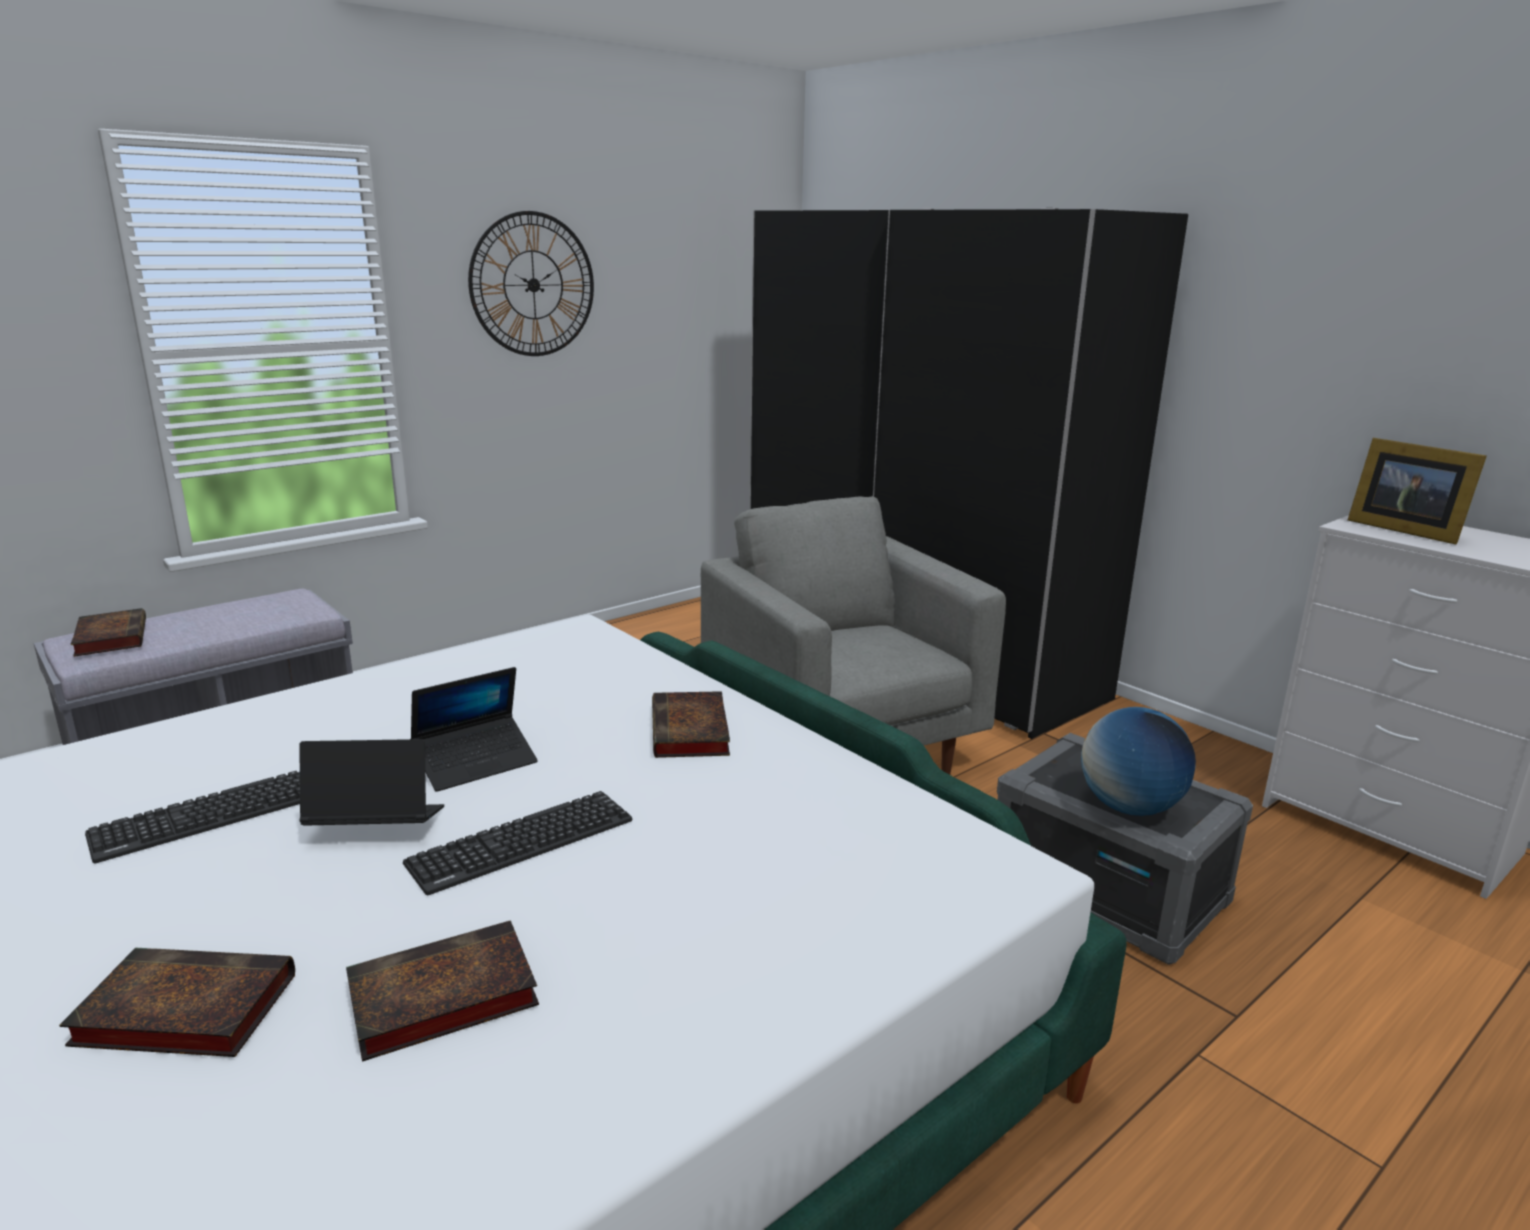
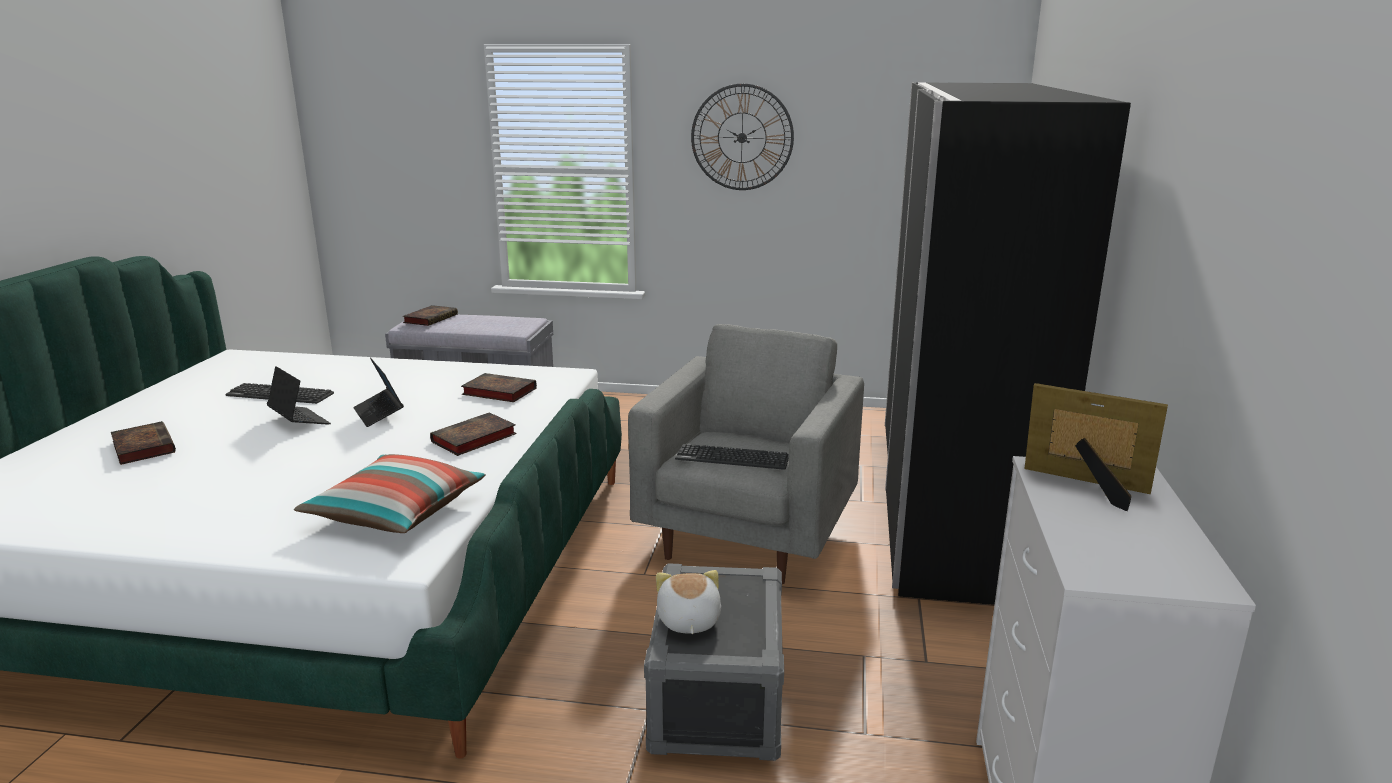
camera: 50 degrees right, 0 degrees up
book [346,920,539,1062] -> book moved to [461,373,537,402]
keyboard [403,791,632,895] -> keyboard moved to [675,444,789,470]
laptop [411,667,538,792] -> laptop turned 45 degrees clockwise [353,357,404,427]
globe [1081,707,1196,816] -> plush toy [656,570,721,634]
picture frame [1348,438,1487,545] -> picture frame turned 105 degrees clockwise [1025,383,1168,511]
none -> pillow [294,454,486,533]

